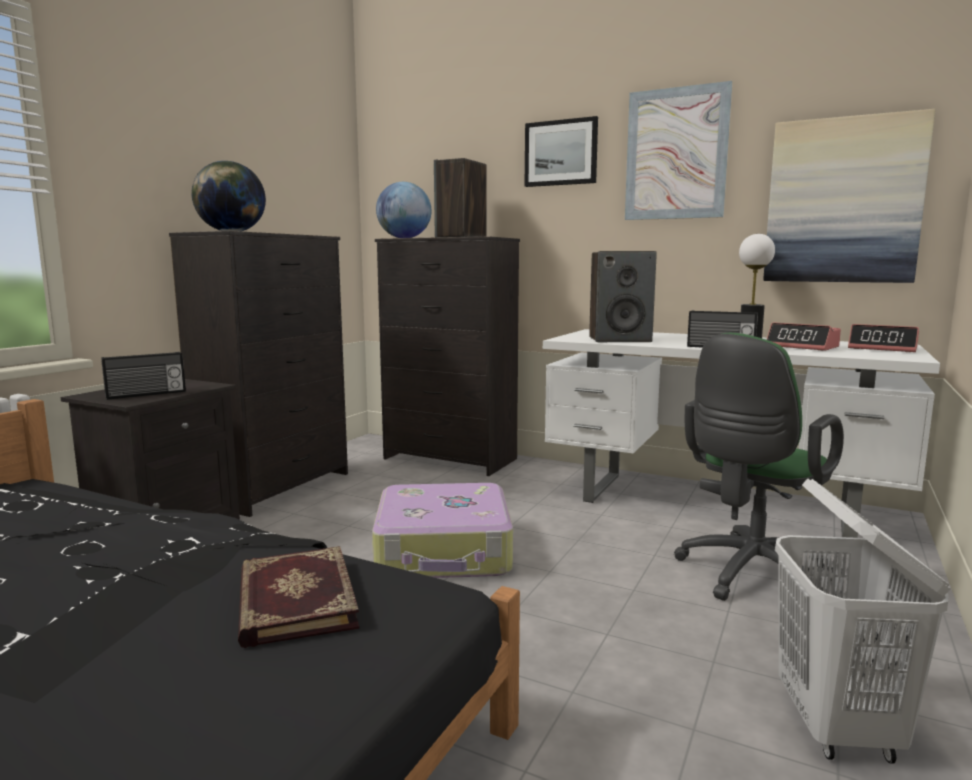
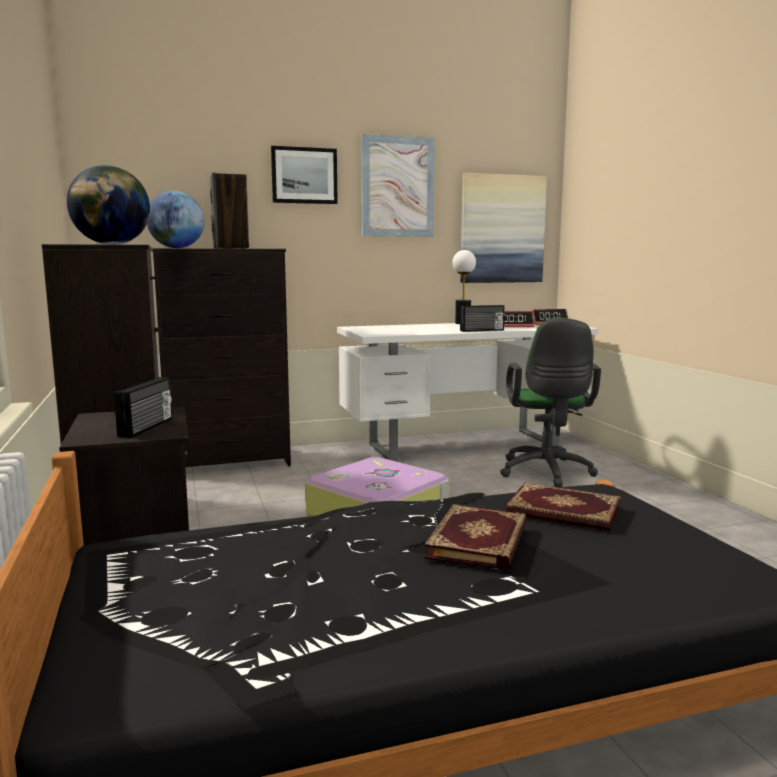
camera: 45 degrees left, 0 degrees up
speaker [589,251,657,342] -> none
white laundry basket [775,478,951,764] -> none
none -> book [424,504,527,570]

